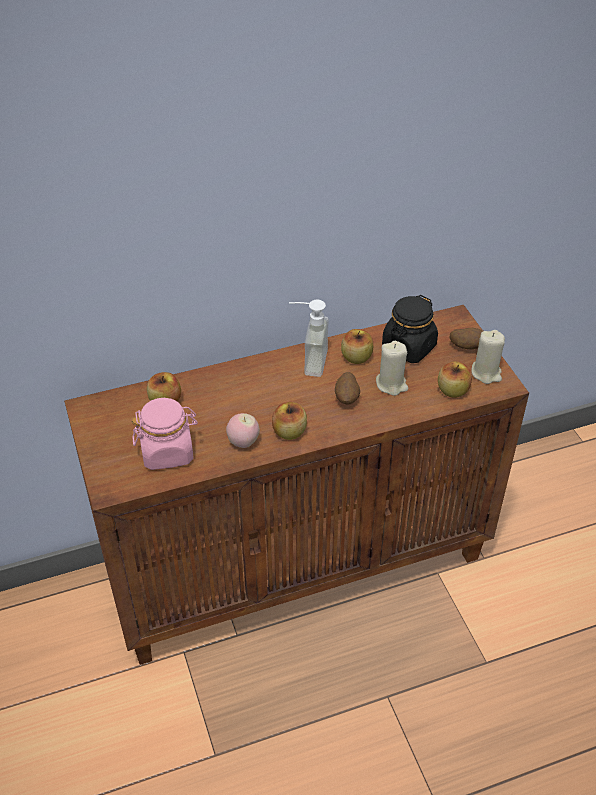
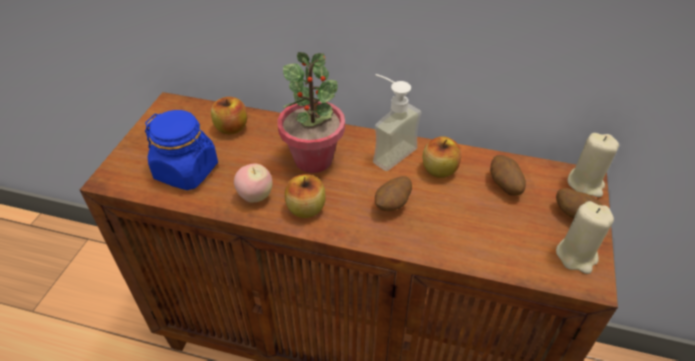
camera: 35 degrees right, 0 degrees up
pink jar [132,398,198,470] -> blue jar [145,110,218,190]
beige candle [376,341,408,396] -> beige candle moved to [567,133,619,197]
black jar [382,295,438,363] -> potato [490,155,526,196]
apple [438,361,472,398] -> none
none -> potted plant [278,52,345,173]

